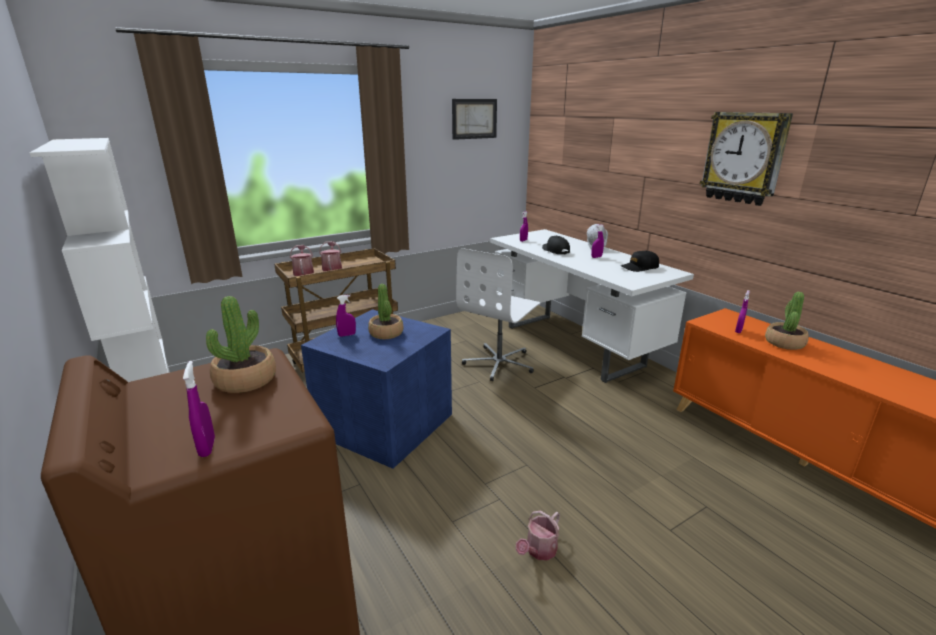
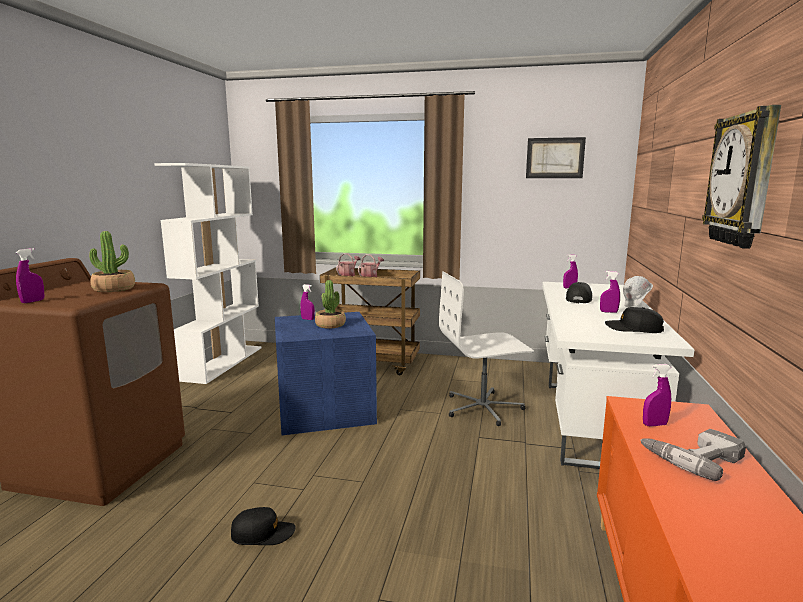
camera: 45 degrees right, 10 degrees down
watering can [516,511,560,560] -> black cap [231,507,296,545]
potted plant [765,292,809,350] -> power drill [640,429,746,481]

